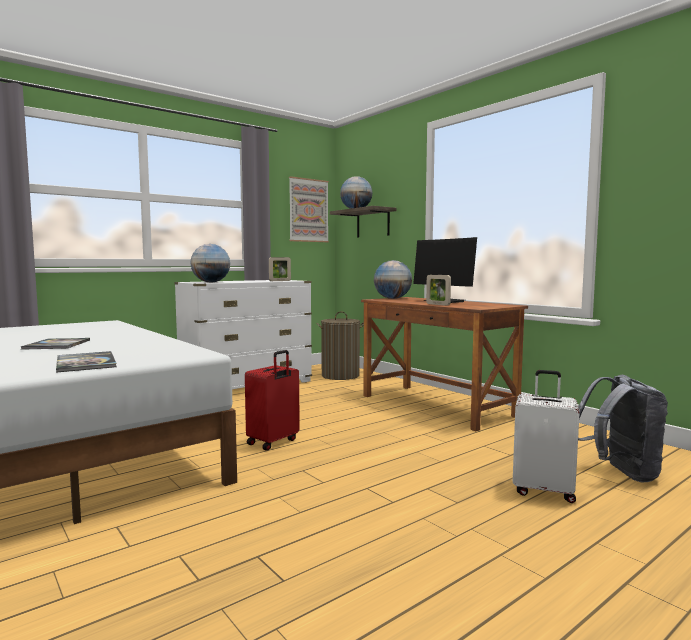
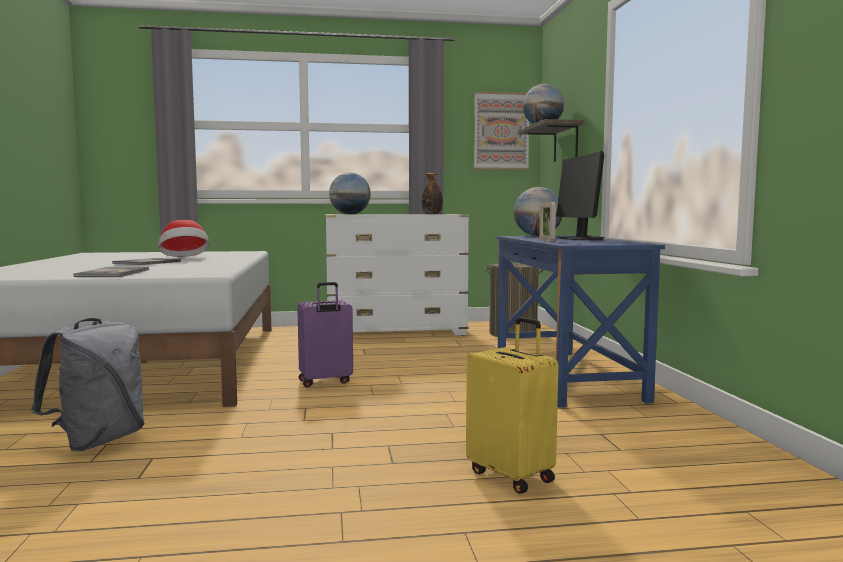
camera: 30 degrees right, 0 degrees up
red suitcase [245,350,300,451] -> purple suitcase [297,282,353,387]
picture frame [269,257,291,281] -> bottle [422,173,443,215]
brown desk [361,297,528,431] -> blue desk [497,236,665,408]
white suitcase [513,370,579,503] -> yellow suitcase [466,317,558,494]
grey backpack [578,374,668,482] -> grey backpack moved to [31,318,145,451]
none -> hat [158,220,209,257]

